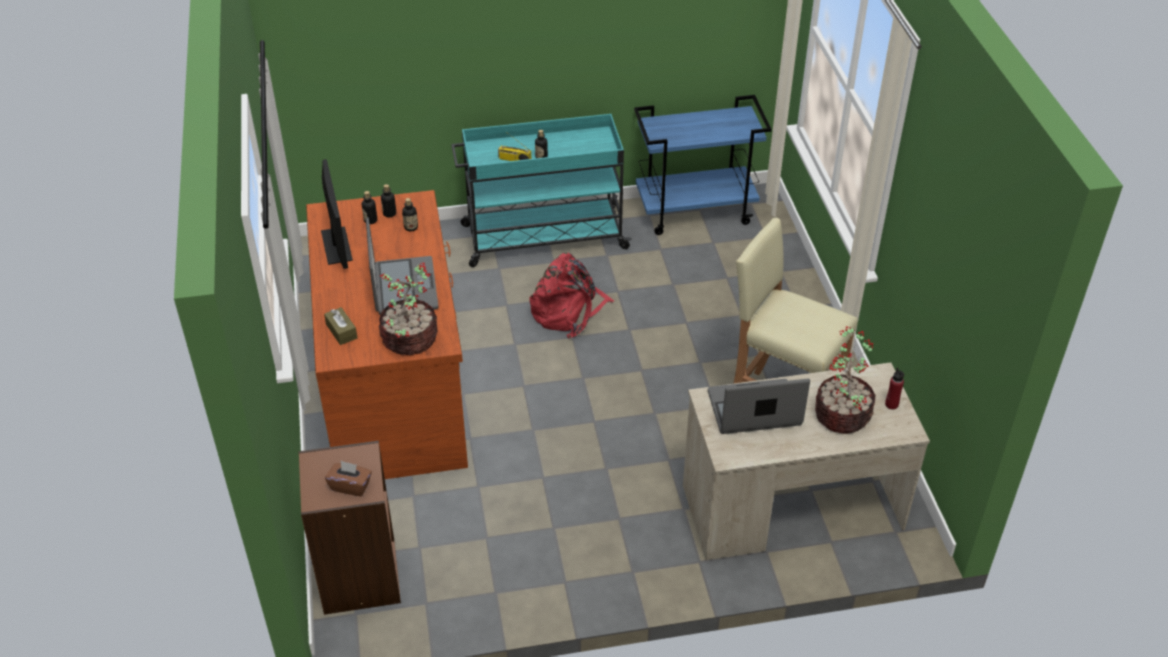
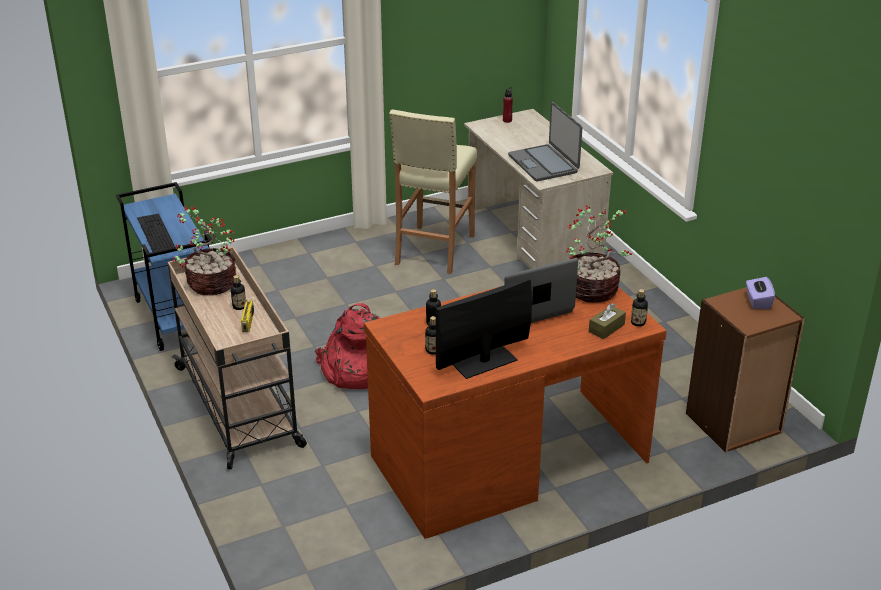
camera: 105 degrees left, 10 degrees down
brown tissue box [325,461,372,496] -> purple tissue box [746,277,775,309]
bottle [381,184,396,217] -> bottle moved to [631,289,648,327]
turquoise cart [451,114,632,267] -> beige cart [167,247,307,470]
potted plant [815,326,875,434] -> potted plant moved to [172,207,236,295]
none -> keyboard [137,213,175,252]

